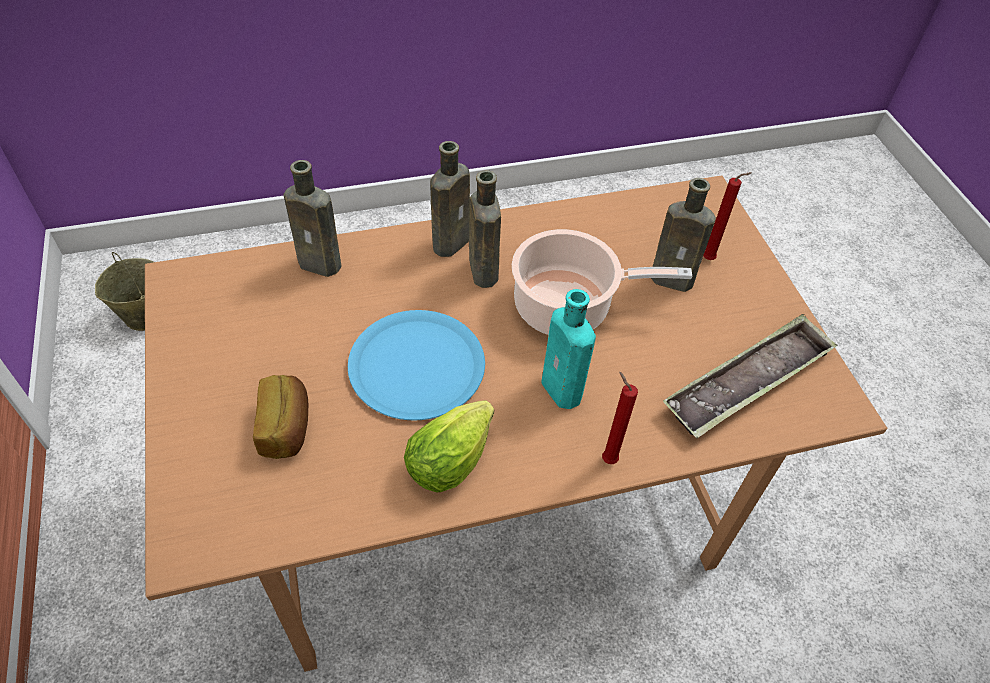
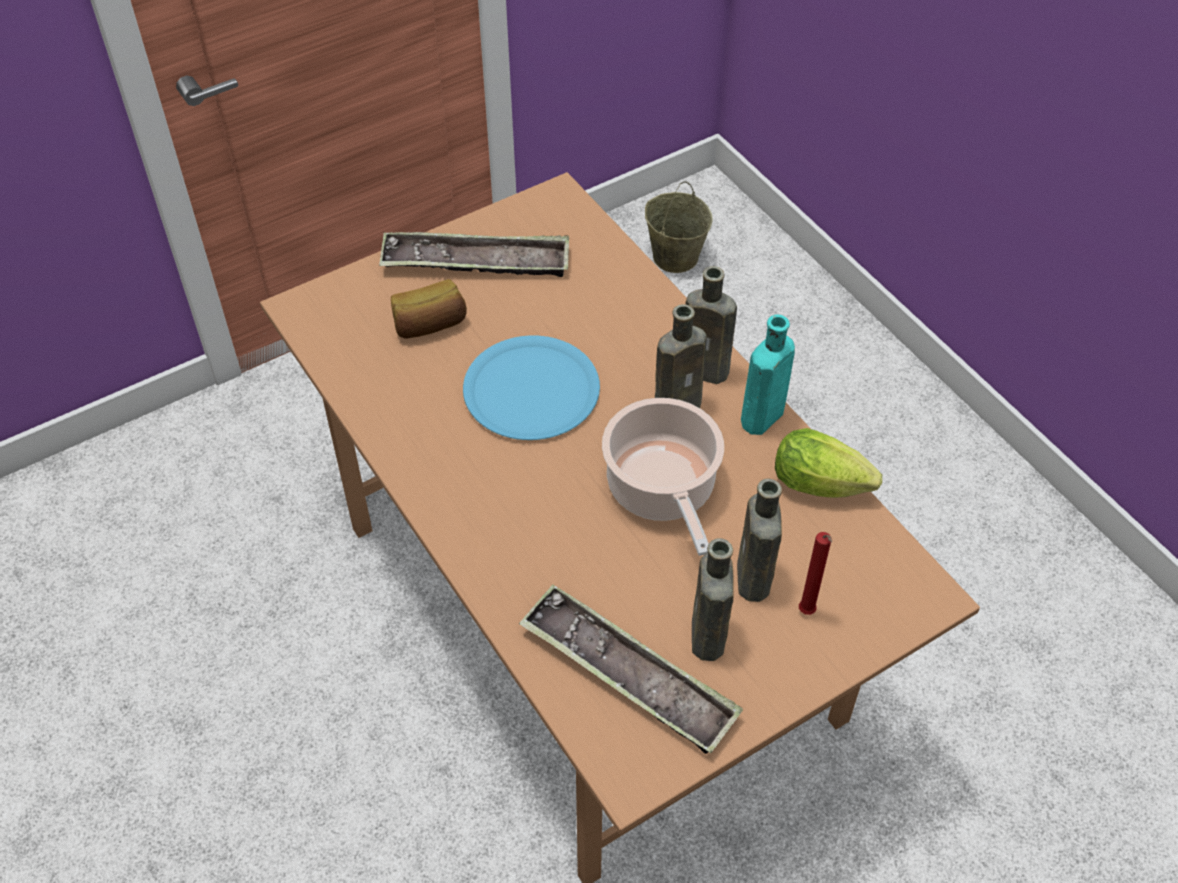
camera: 75 degrees right, 0 degrees up
brown bottle [284,160,341,277] -> brown bottle moved to [692,538,734,661]
lettuce [404,401,494,492] -> lettuce moved to [775,428,882,498]
turquoise bottle [541,289,596,409] -> turquoise bottle moved to [741,315,795,435]
red candle [602,372,638,464] -> none
none -> tray [379,232,569,277]

